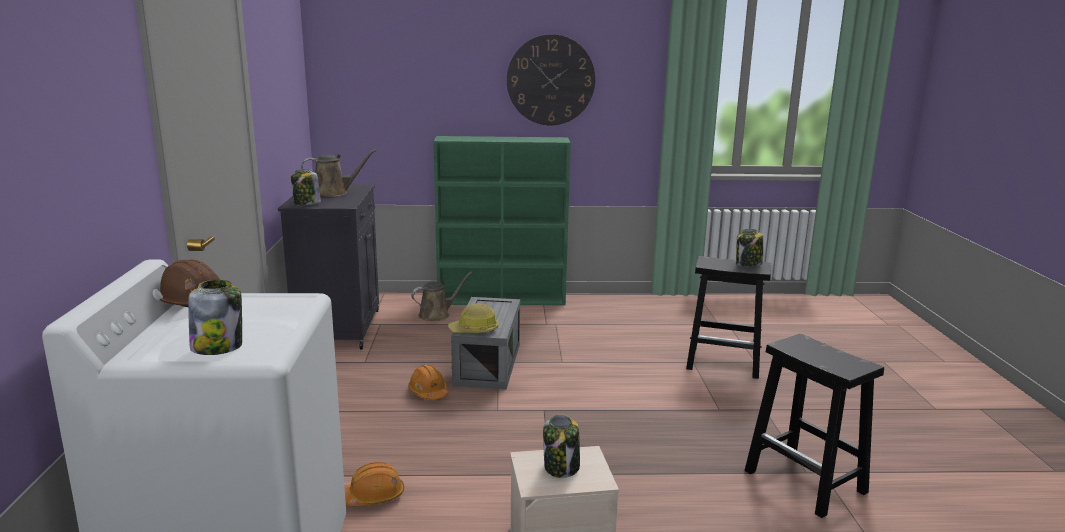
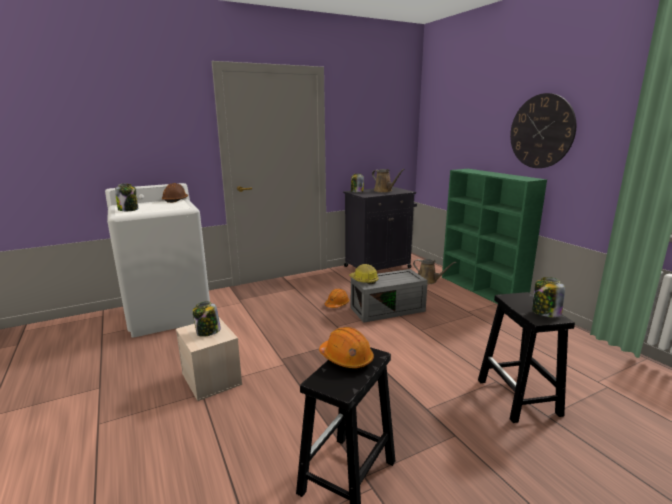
camera: 65 degrees right, 0 degrees up
orange hard hat [345,462,404,506] -> orange hard hat moved to [319,327,374,369]

